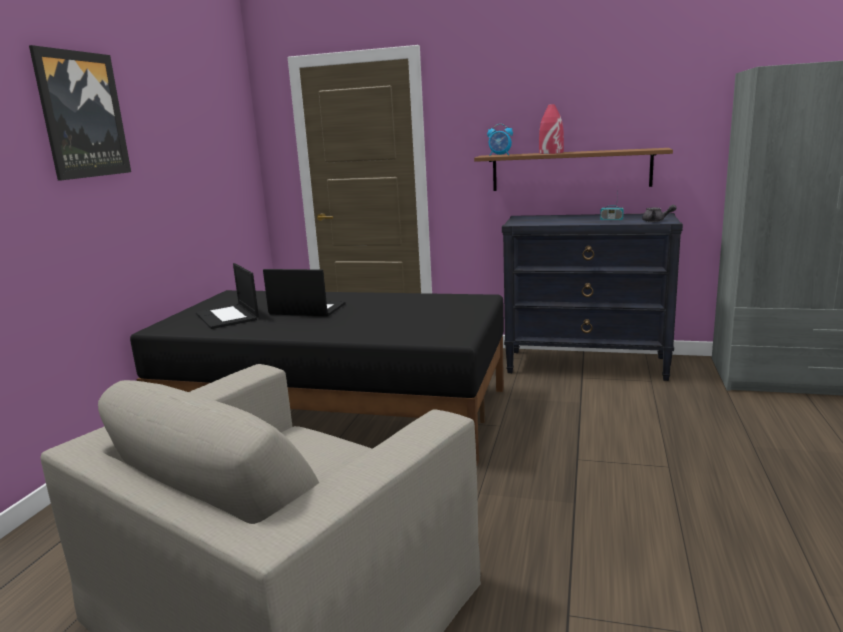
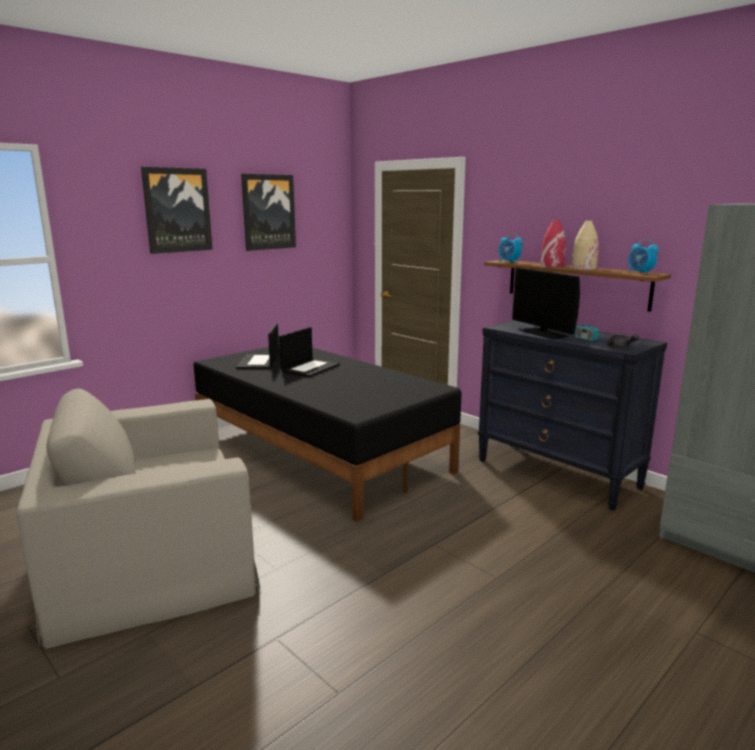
camera: 30 degrees right, 0 degrees up
laptop [263,269,346,316] -> laptop turned 75 degrees clockwise [279,327,339,377]
none -> picture [241,174,296,251]
none -> monitor [512,268,580,339]
none -> beige vase [572,220,599,270]
none -> alarm clock [628,239,659,274]

